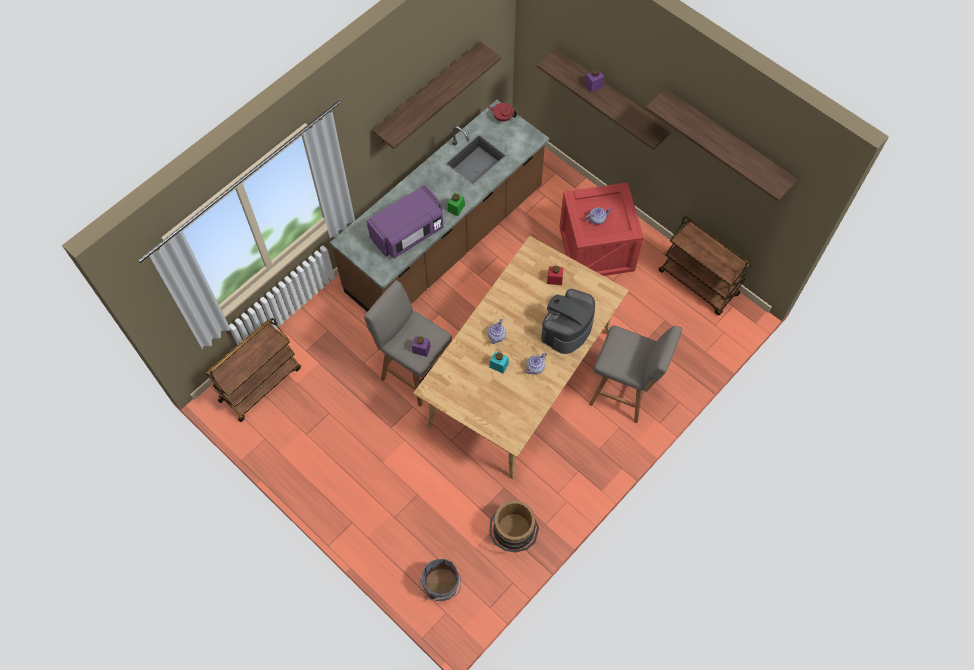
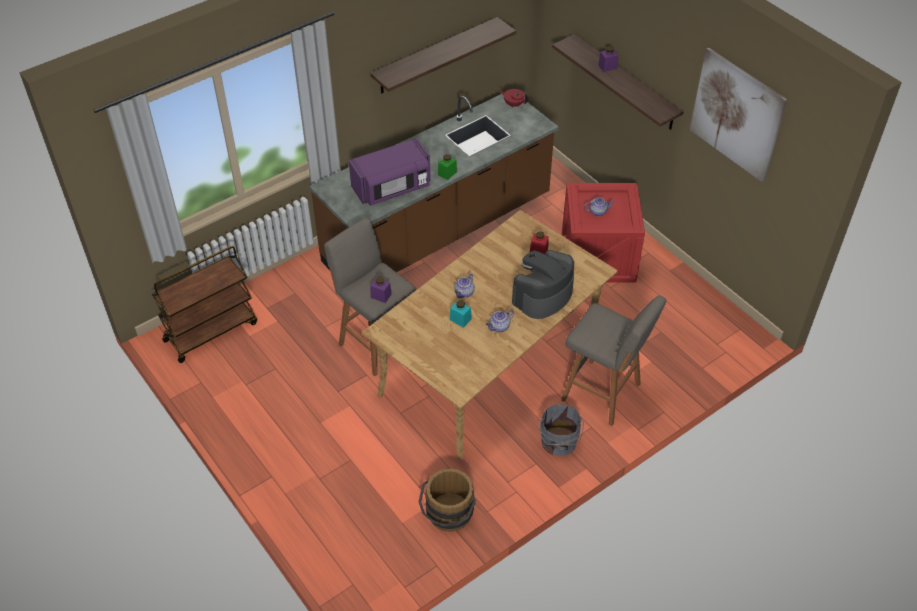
camera: 10 degrees right, 15 degrees down
grey bucket [420,559,461,601] -> grey bucket moved to [539,404,584,456]
shelf [645,88,798,202] -> picture [690,48,787,182]
brown cart [659,216,752,315] -> none

